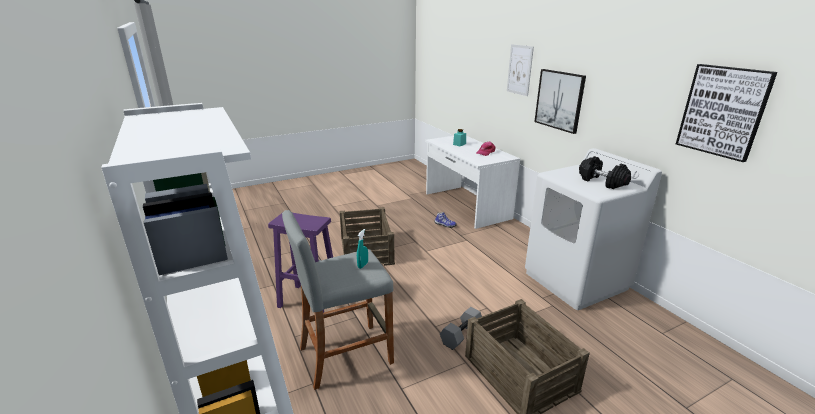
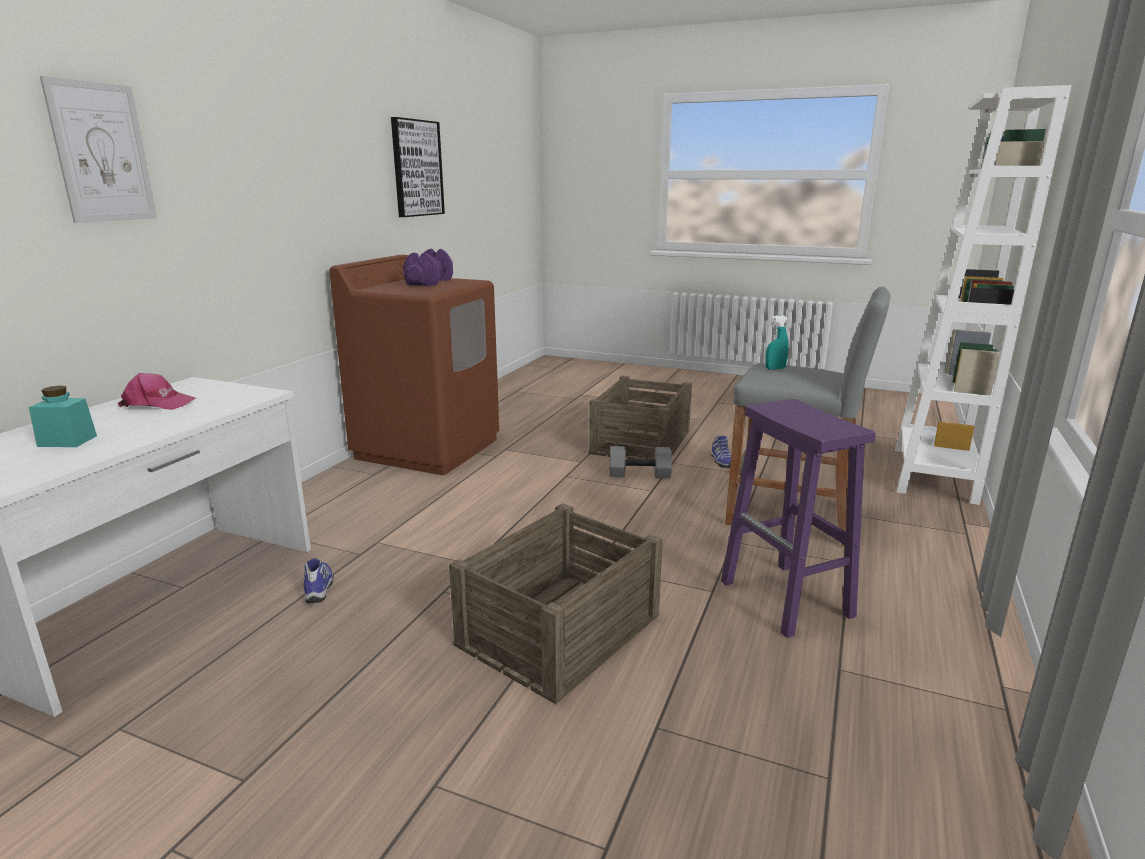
camera: 130 degrees left, 5 degrees down
white washing machine [525,148,662,310] -> brown washing machine [329,255,499,475]
picture [534,69,586,134] -> none
black dumbbell [579,156,631,189] -> purple dumbbell [403,249,453,286]
none -> shoe [711,435,731,468]

